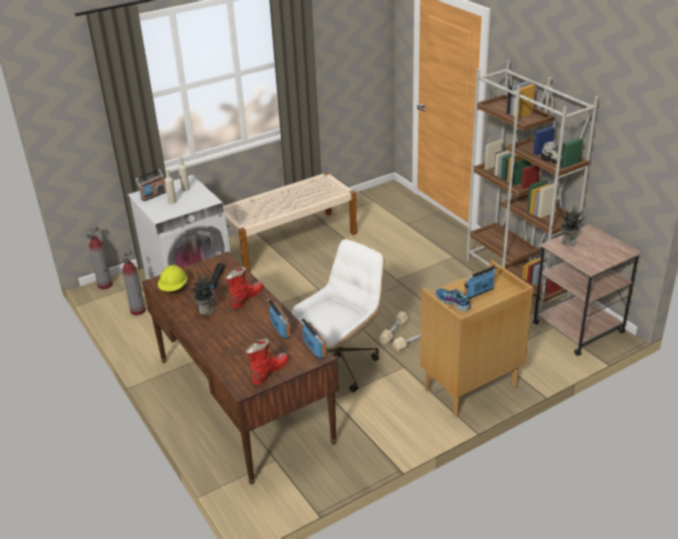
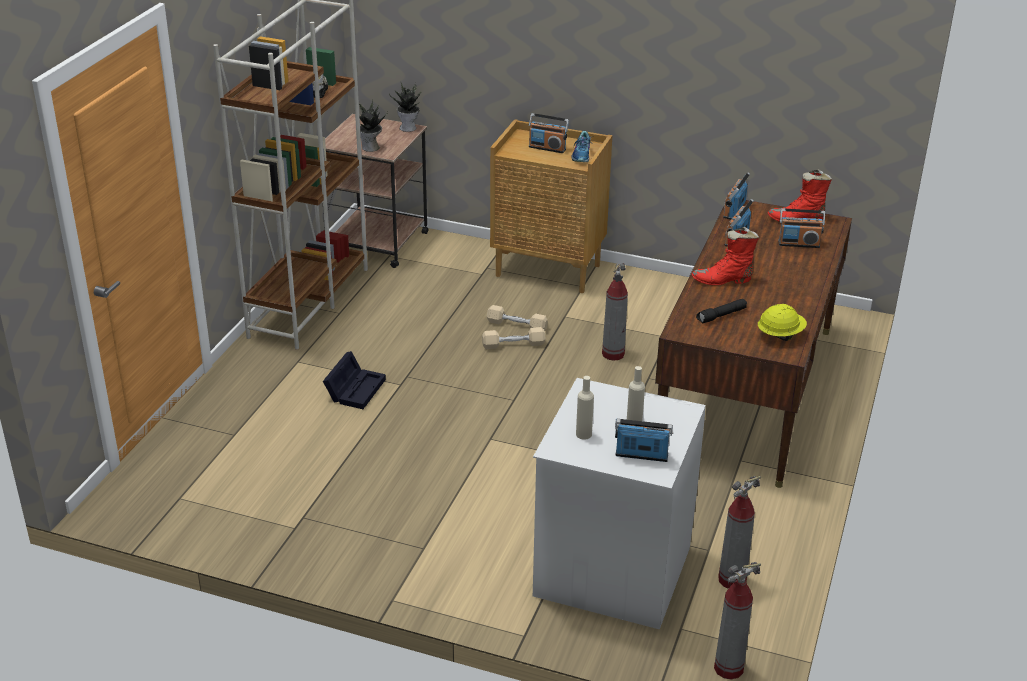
camera: 130 degrees left, 0 degrees up
potted plant [185,272,215,315] -> potted plant moved to [389,81,421,132]
beige bench [224,172,357,273] -> none
white office chair [291,239,385,392] -> fire extinguisher [602,263,628,361]
none -> black storage box [323,351,386,409]
none -> radio [779,208,825,248]

